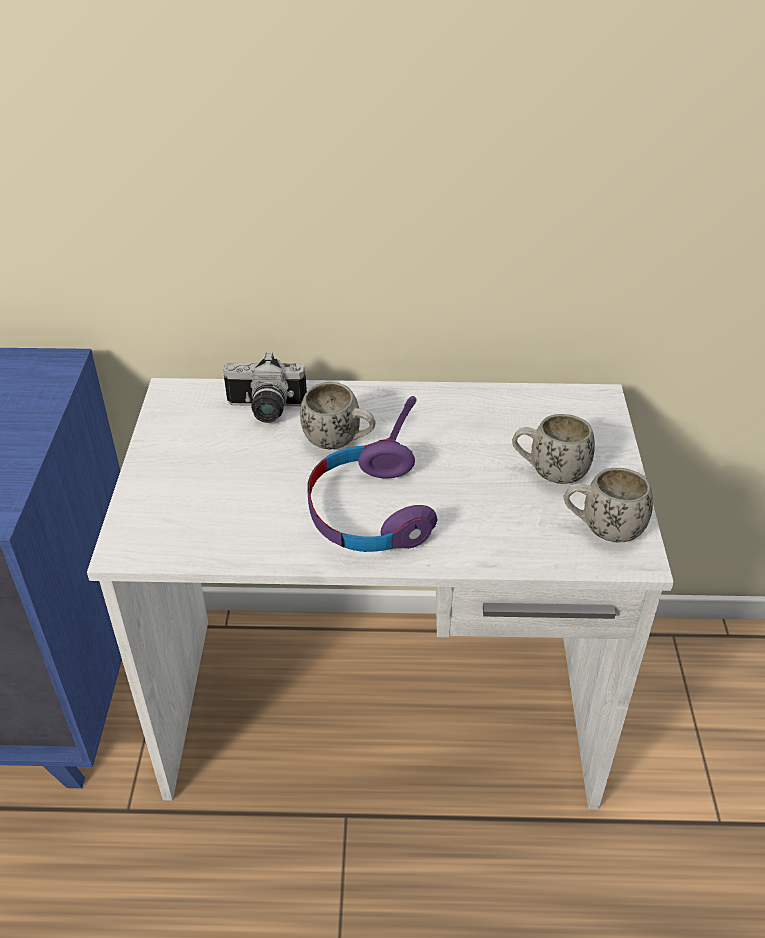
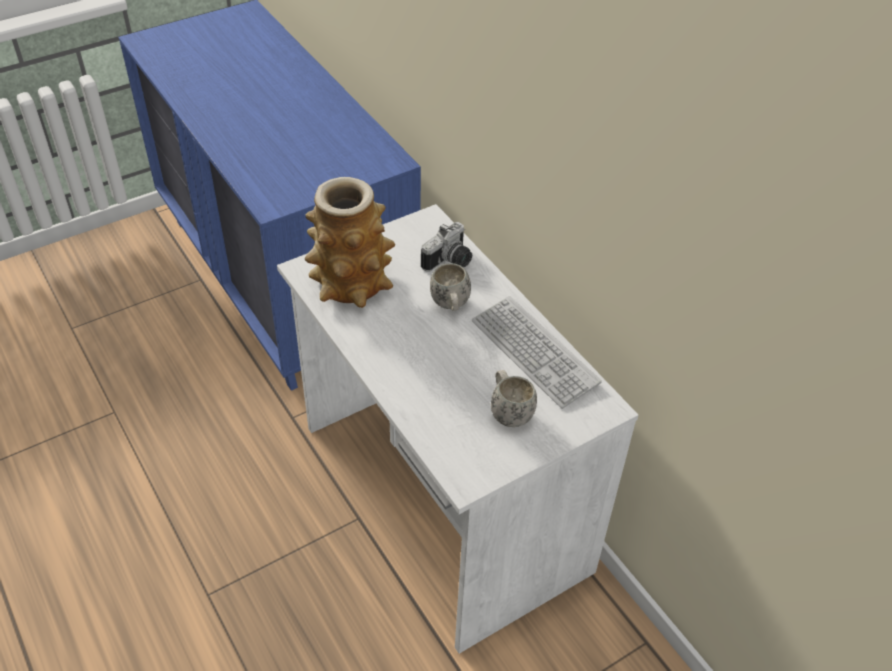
camera: 55 degrees right, 5 degrees up
camera [224,352,307,423] -> camera turned 105 degrees counterclockwise [421,222,472,272]
purple headphones [308,396,438,552] -> none
white mug [563,468,653,542] -> none
none -> vase [305,177,395,308]
none -> keyboard [472,296,602,409]

